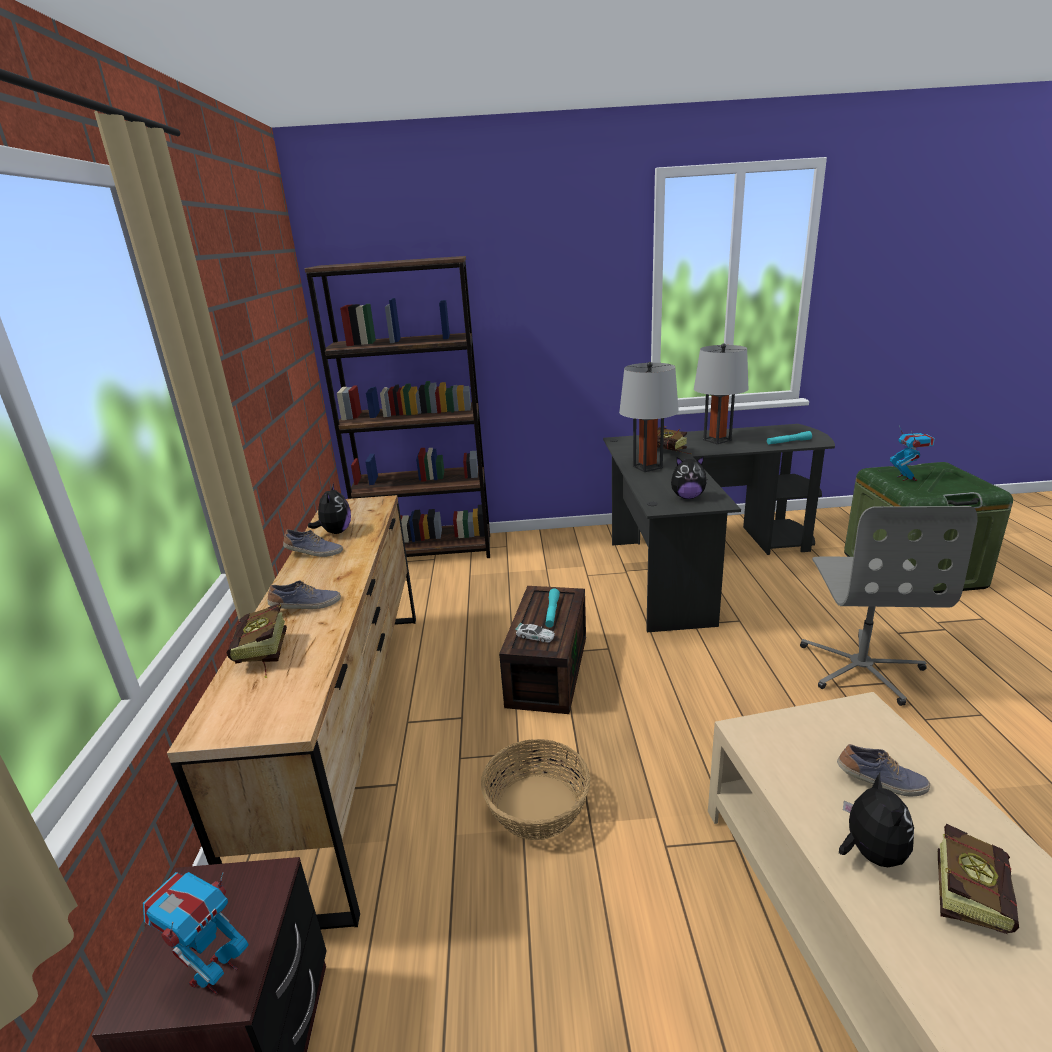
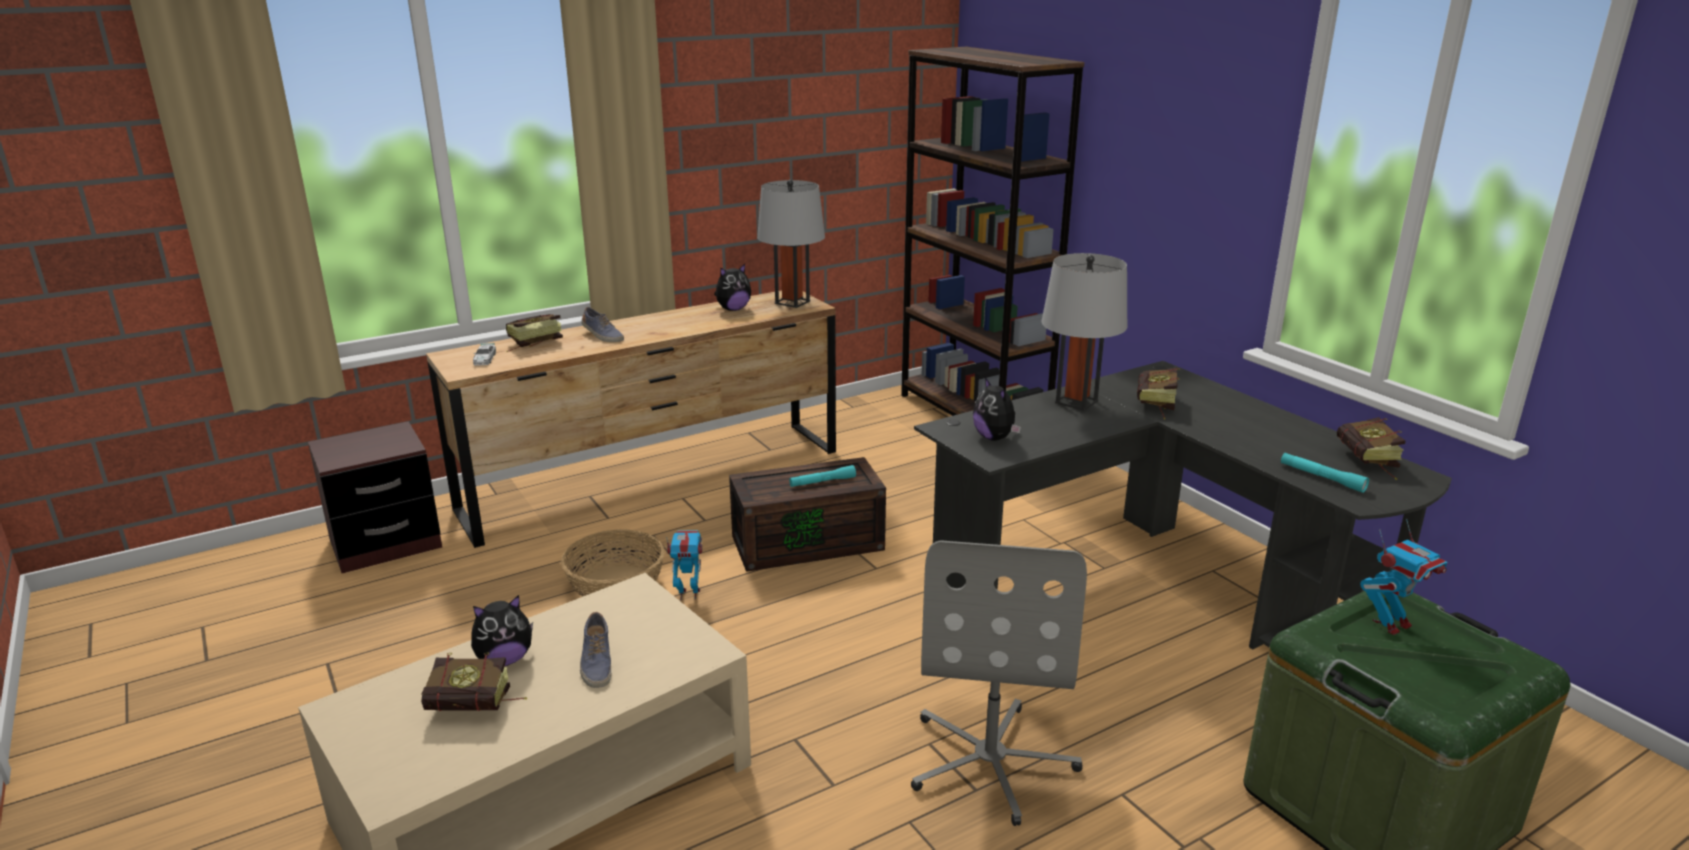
camera: 60 degrees right, 0 degrees up
toy robot [143,872,249,994] -> toy robot moved to [666,530,702,600]
shoe [283,529,343,557] -> none
toy car [515,623,555,643] -> toy car moved to [473,343,496,365]
grey table lamp [694,343,749,444] -> grey table lamp moved to [757,180,825,308]
grey office chair [800,506,978,706] -> grey office chair turned 60 degrees counterclockwise [911,540,1087,826]
none -> book [1337,417,1405,480]

